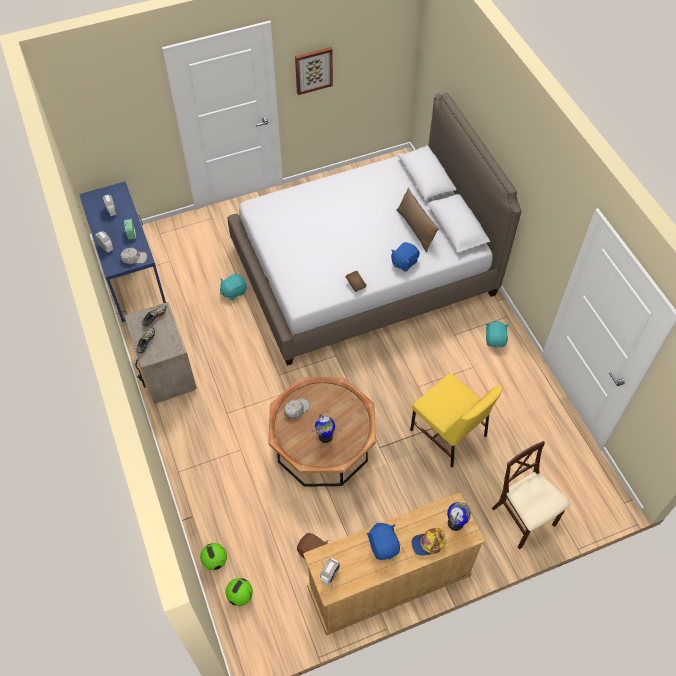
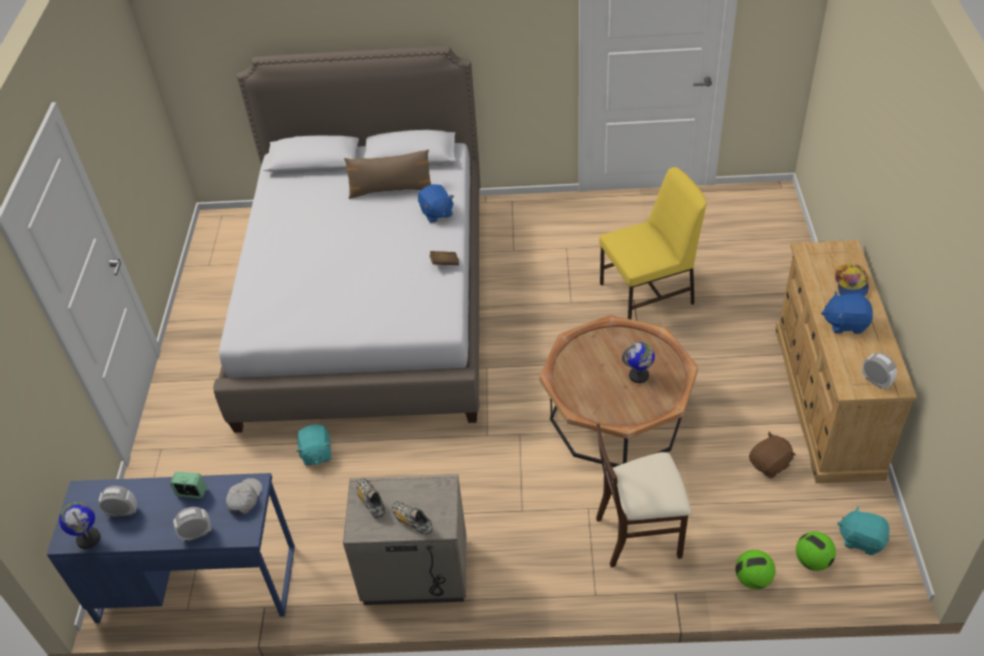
camera: 65 degrees left, 10 degrees down
white cap [284,398,310,419] -> none
picture [295,47,333,95] -> none
globe [447,502,471,531] -> globe moved to [59,502,100,549]
turquoise plush toy [486,321,509,347] -> turquoise plush toy moved to [837,505,889,555]
beige chair [492,441,571,550] -> beige chair moved to [596,424,691,567]

